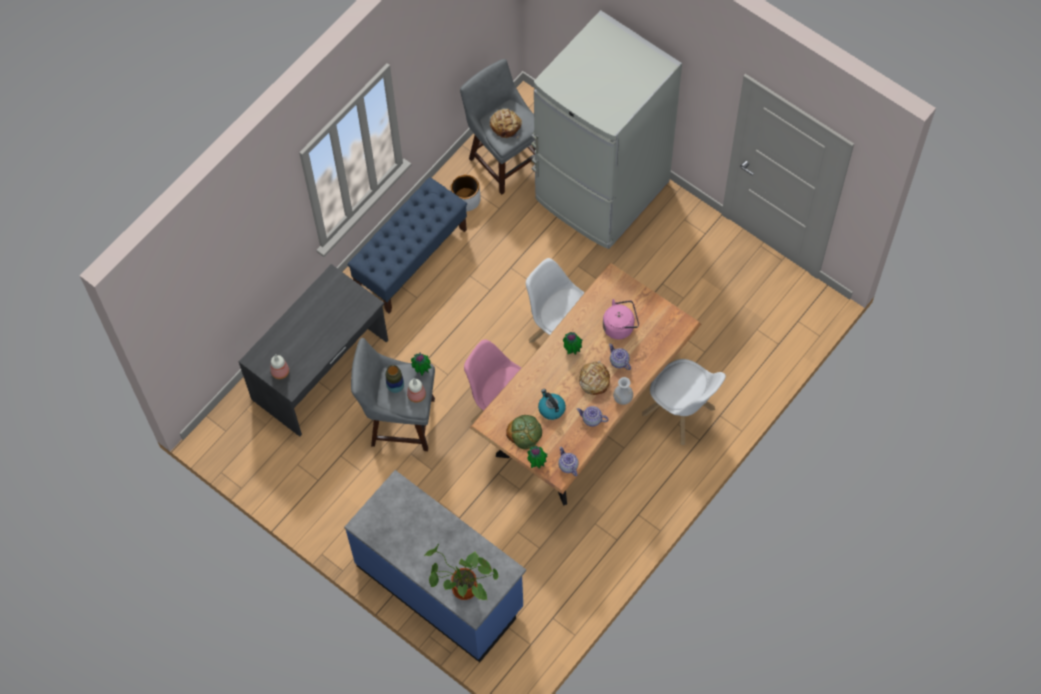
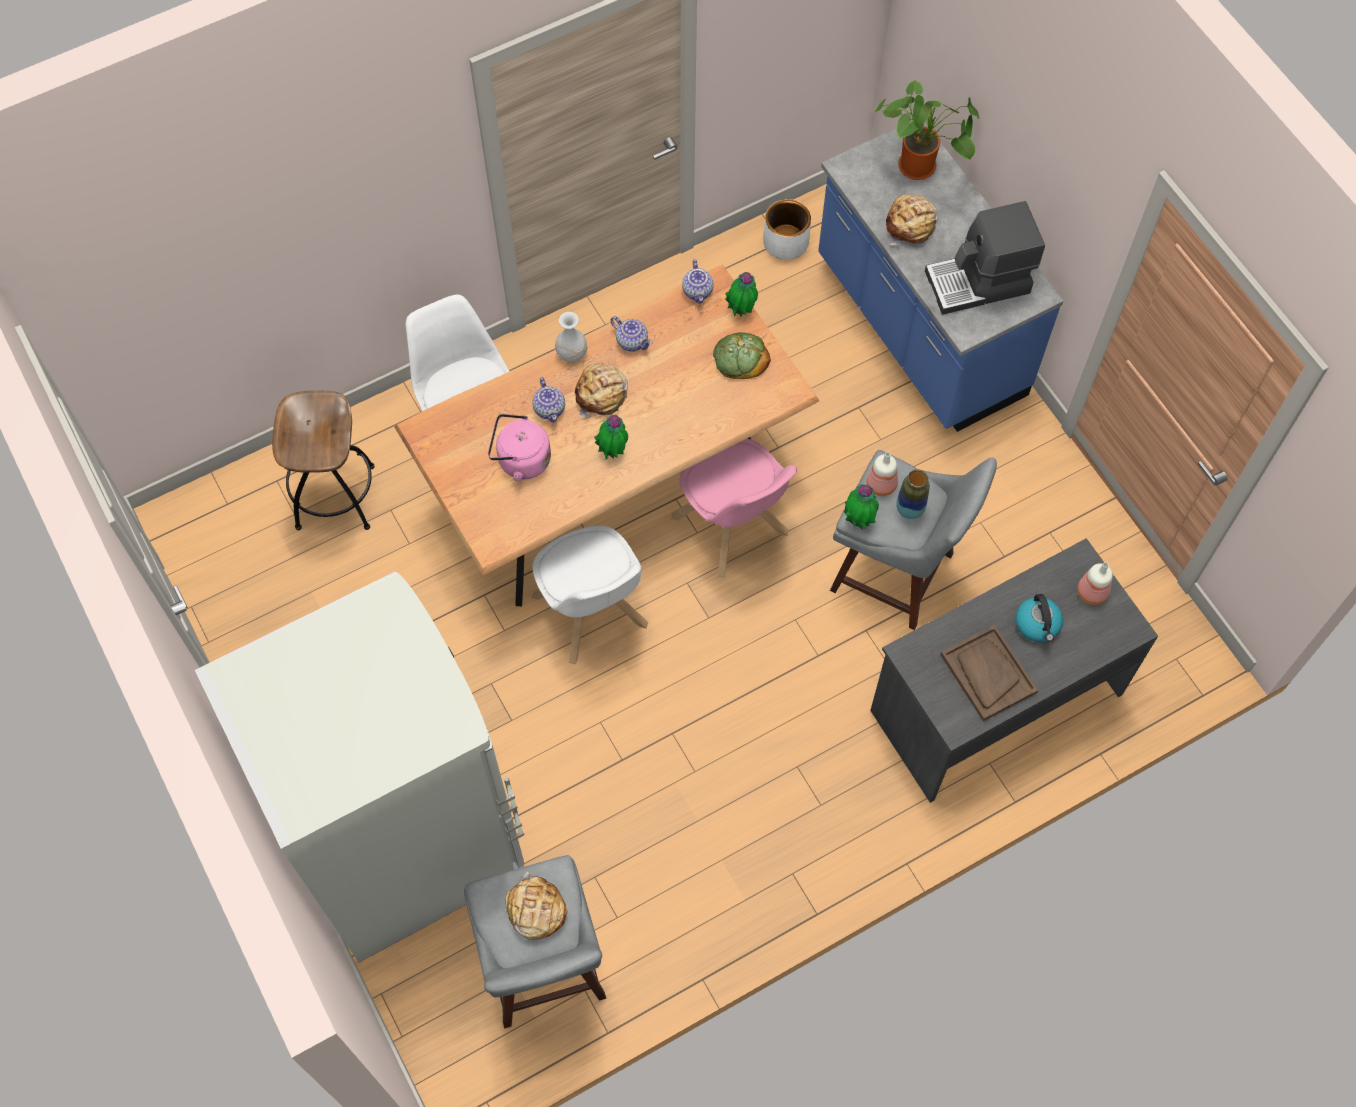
camera: 160 degrees left, 0 degrees up
blue bench [348,177,467,313] -> none
white planter [451,174,481,211] -> white planter moved to [763,199,811,260]
kettle [538,389,566,420] -> kettle moved to [1016,594,1063,642]
none -> brown stool [272,391,375,530]
none -> bread [886,194,938,246]
none -> coffee machine [925,201,1045,315]
none -> brown tray [940,625,1038,721]

